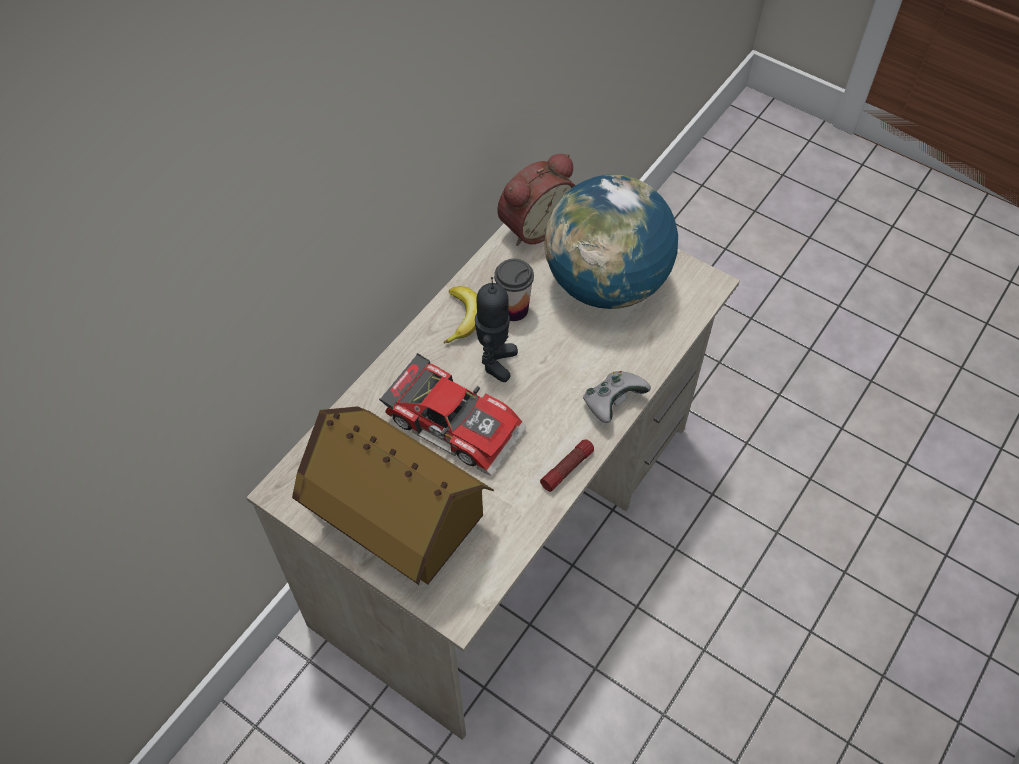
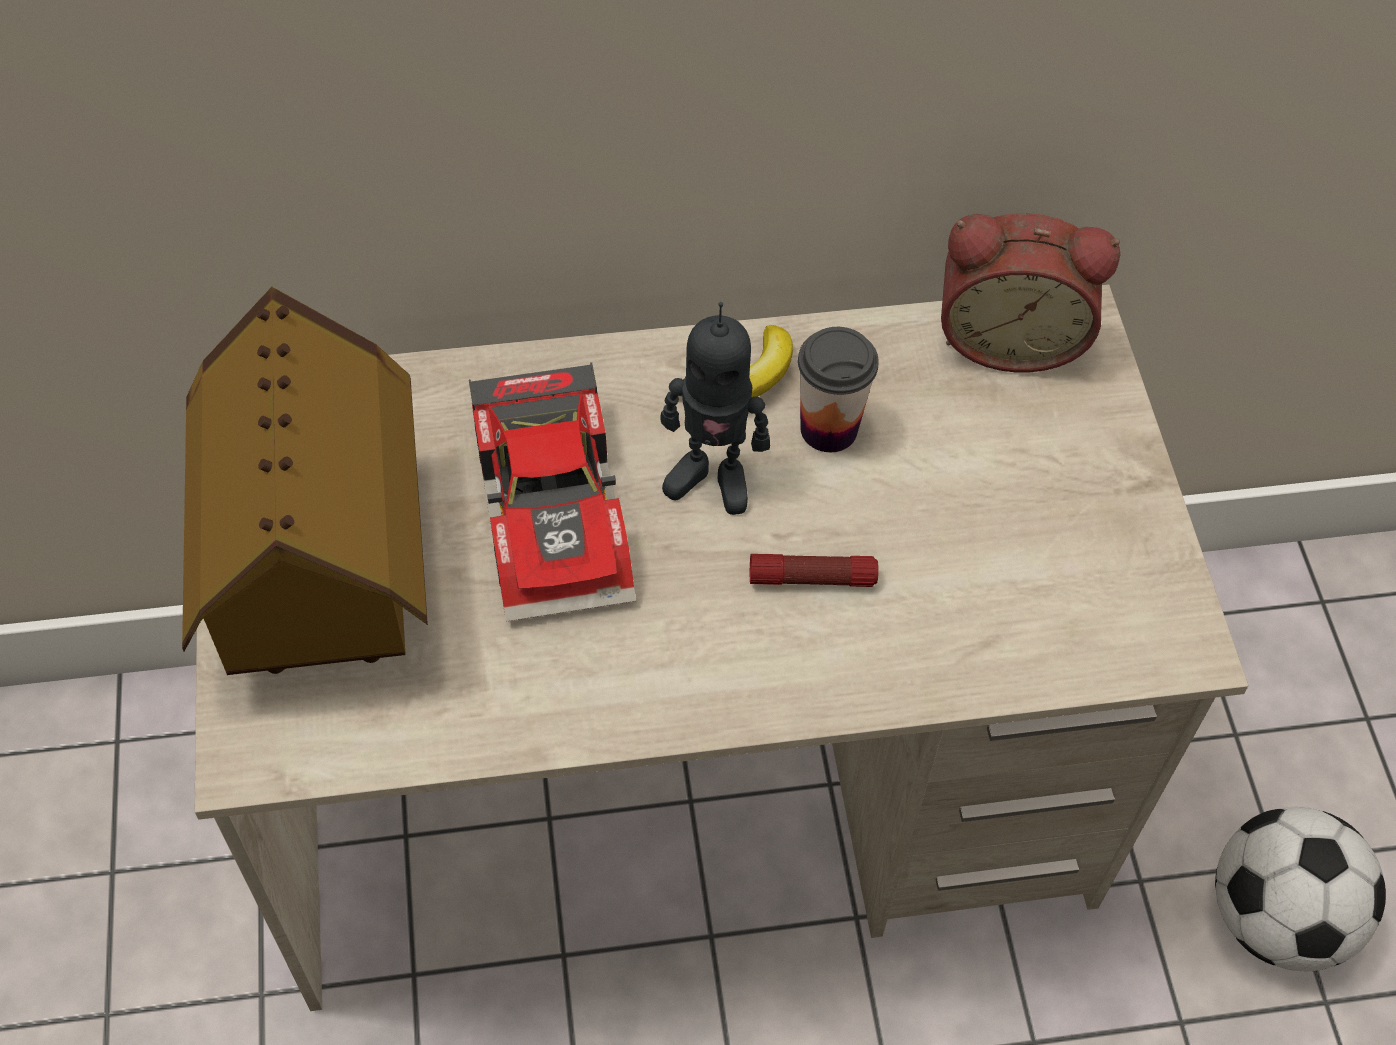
camera: 45 degrees right, 0 degrees up
toy robot [475,277,518,382] -> toy robot turned 45 degrees clockwise [660,302,770,515]
flashlight [540,439,594,492] -> flashlight moved to [750,554,879,587]
globe [544,174,678,309] -> none
grey game controller [583,371,651,423] -> none
none -> football [1215,807,1386,972]

